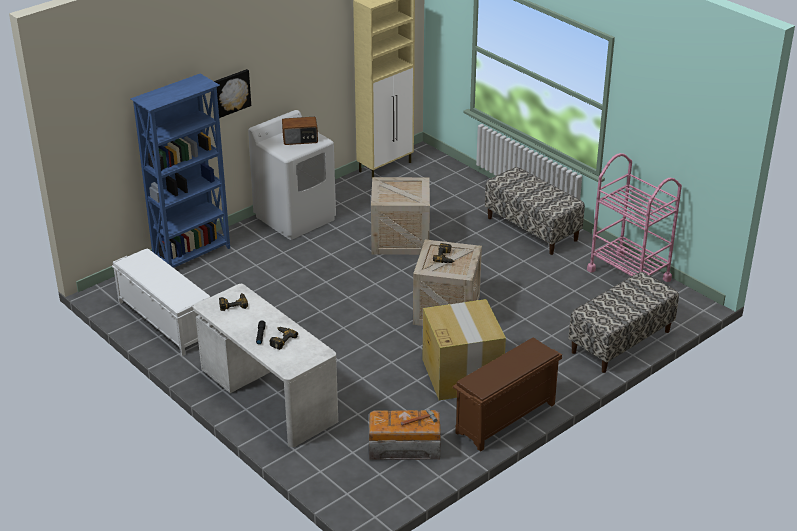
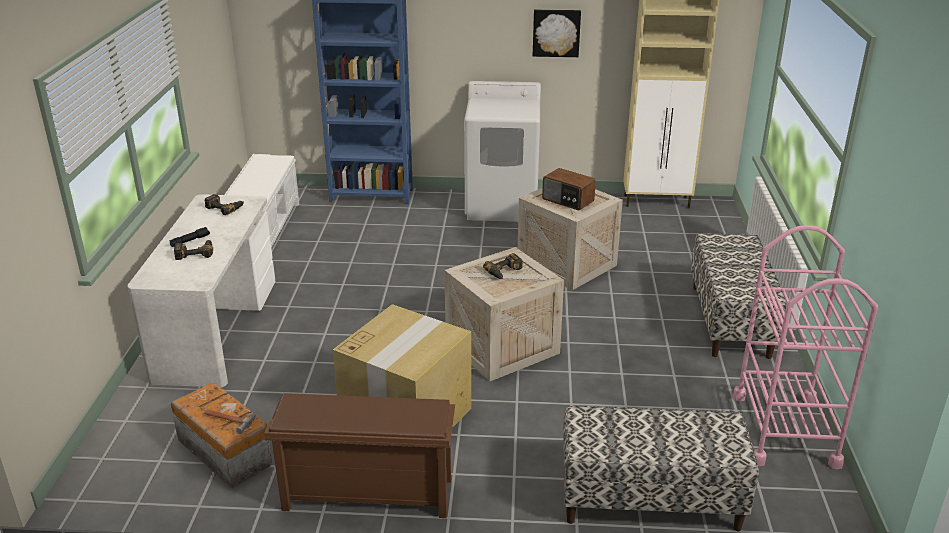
camera: 45 degrees right, 5 degrees down
picture [214,69,251,118] -> picture moved to [533,10,581,57]
radio [282,117,318,145] -> radio moved to [542,168,596,210]

